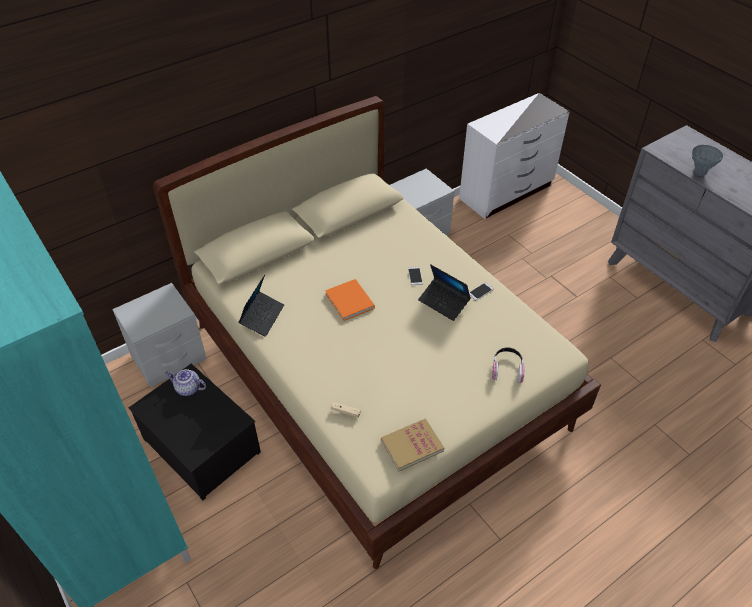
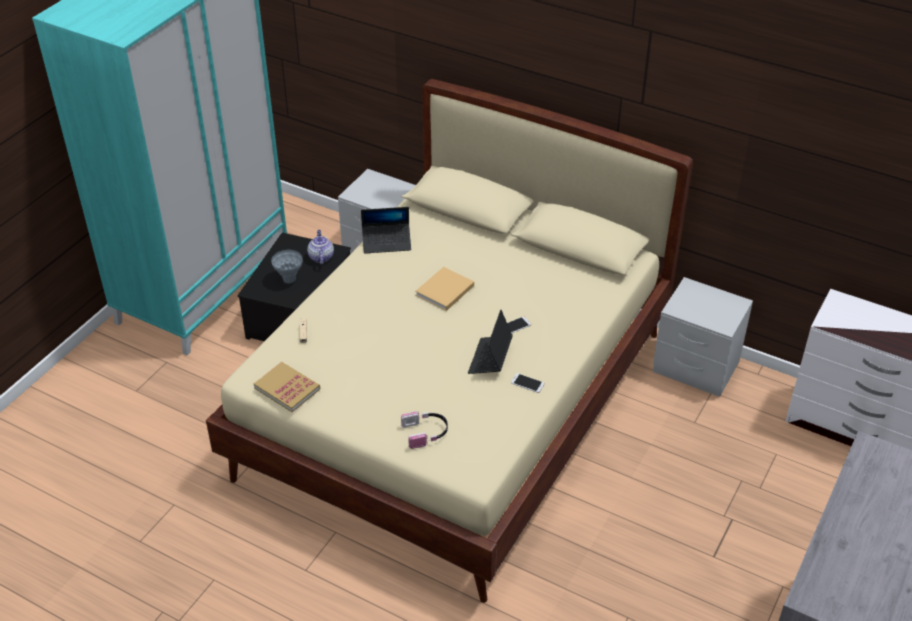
camera: 65 degrees right, 5 degrees down
orange book [325,279,375,321] -> beige book [415,267,474,311]
grey vase [692,145,723,176] -> grey vase moved to [271,250,303,283]

